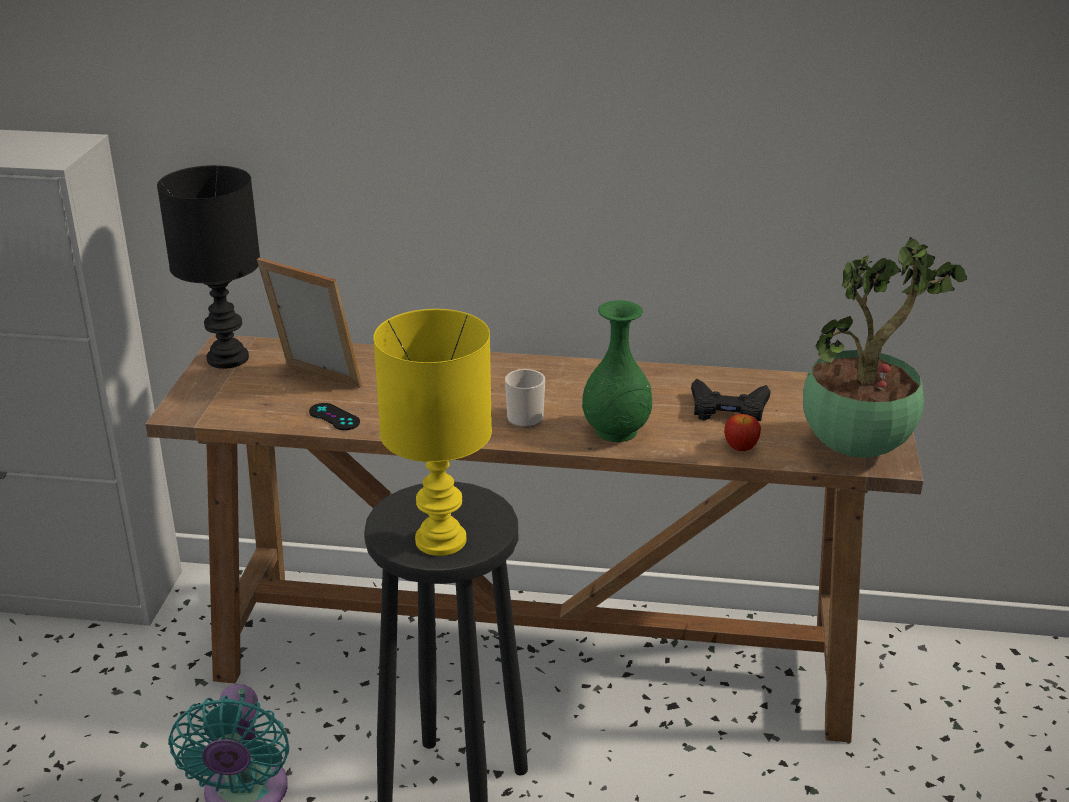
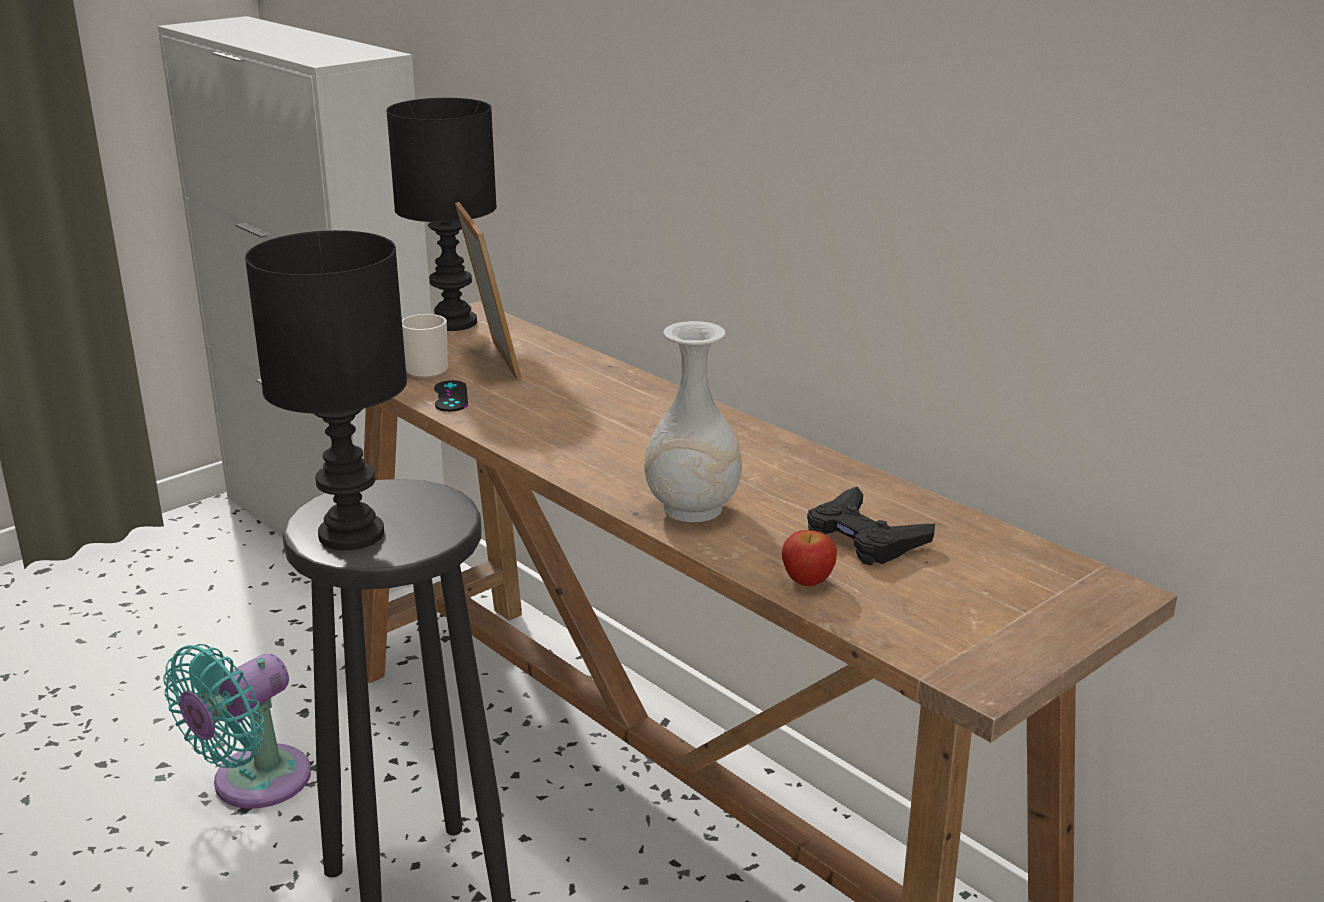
camera: 40 degrees right, 5 degrees down
yellow table lamp [373,309,492,556] -> black table lamp [245,230,407,550]
mug [505,369,545,428] -> mug moved to [402,314,448,379]
green vase [582,300,652,442] -> white vase [644,321,742,523]
potted plant [803,237,967,458] -> none

